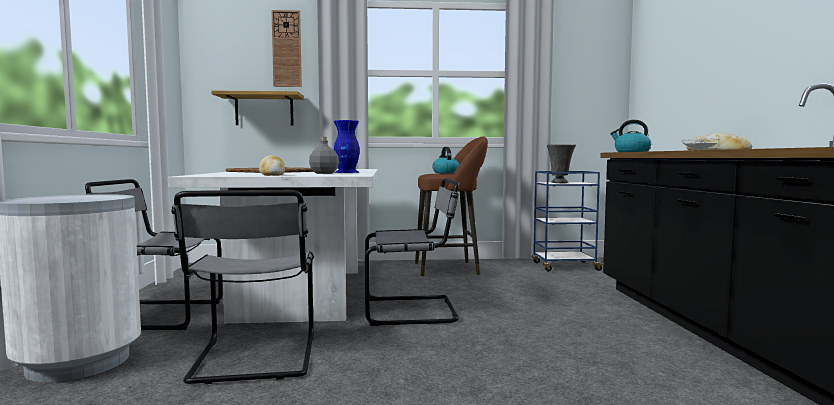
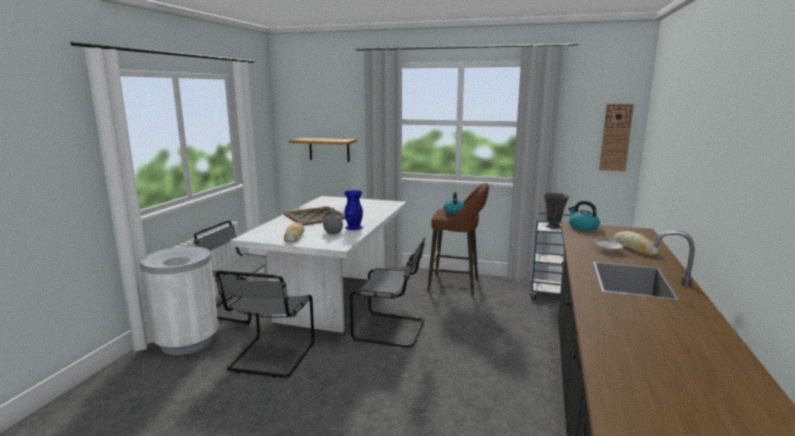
camera: 20 degrees right, 10 degrees up
wall clock [271,10,302,87] -> wall clock moved to [599,104,634,171]

